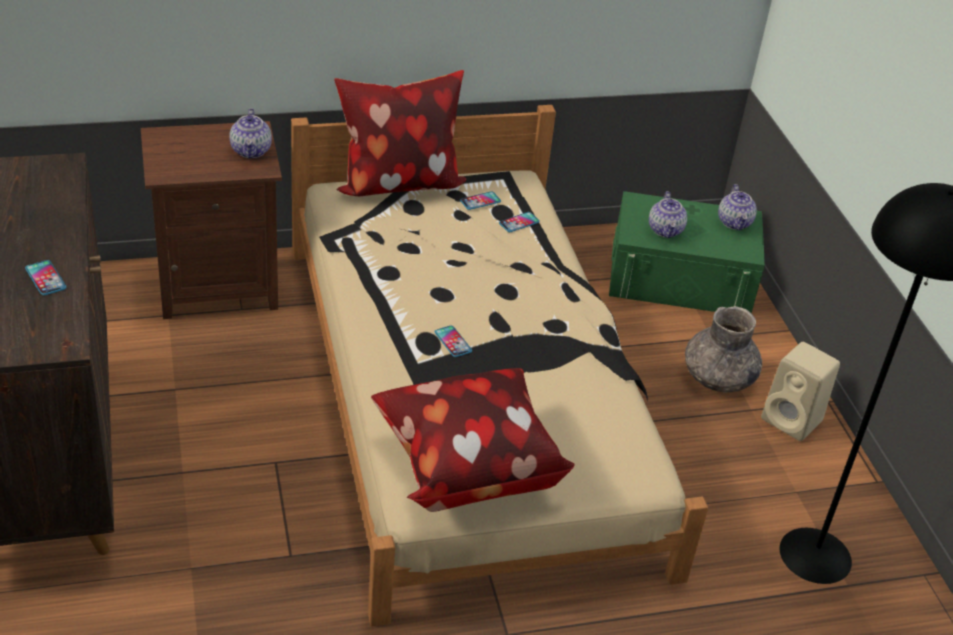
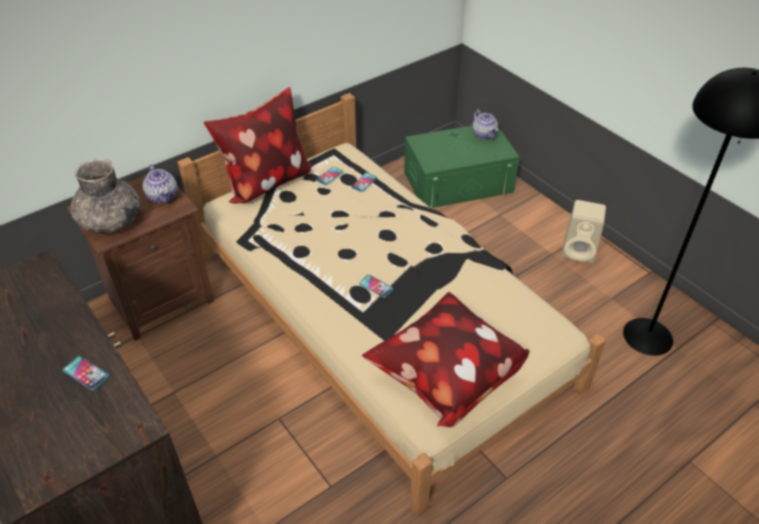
camera: 20 degrees left, 5 degrees up
teapot [649,191,687,238] -> none
grey vase [685,306,762,392] -> grey vase moved to [70,158,140,234]

